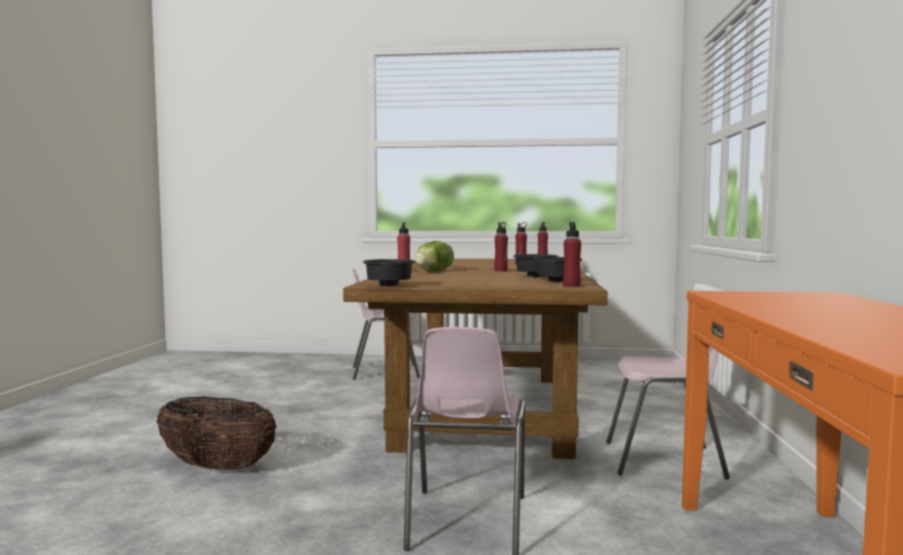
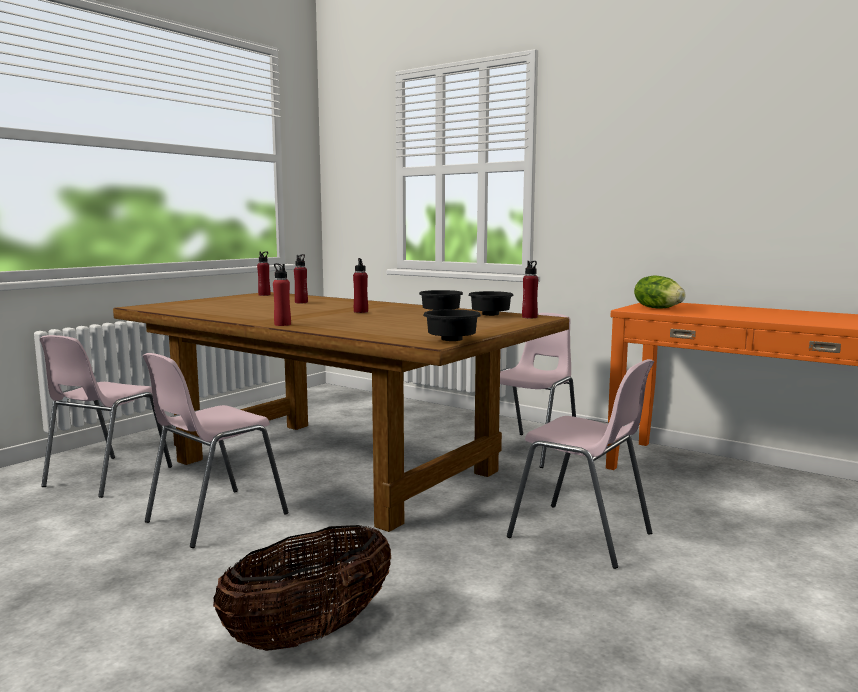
camera: 60 degrees left, 5 degrees up
lettuce [415,241,454,271] -> lettuce moved to [634,275,686,308]
none -> pink chair [143,353,288,548]

